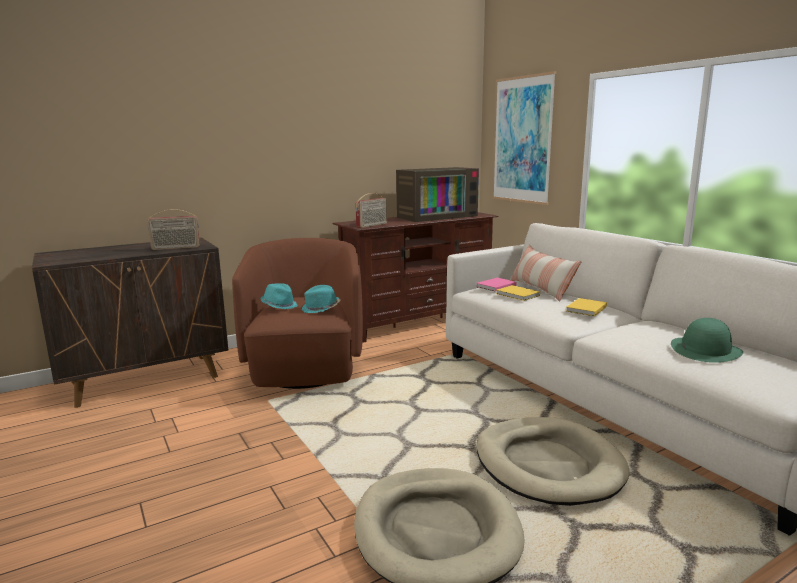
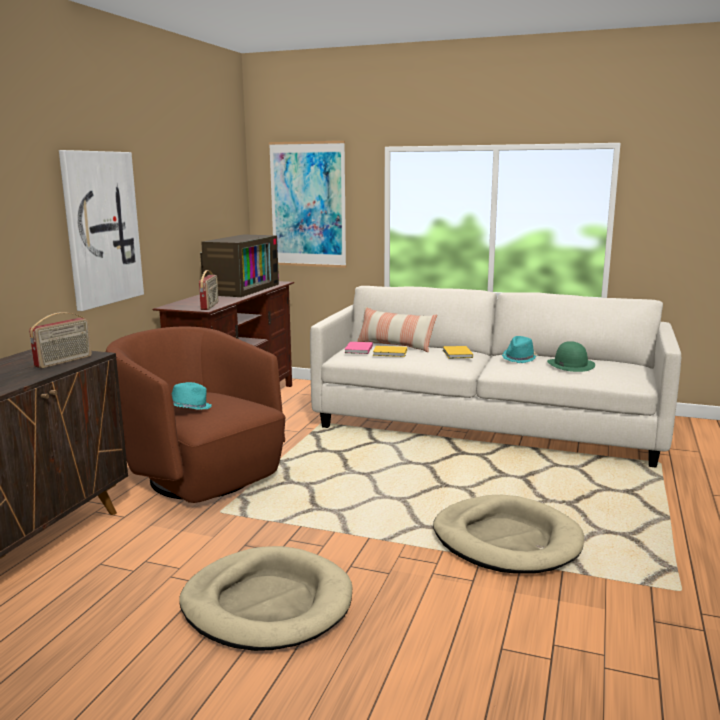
camera: 40 degrees left, 0 degrees up
turquoise hat [302,285,340,313] -> turquoise hat moved to [502,336,538,363]
beige dog bed [477,417,630,506] -> beige dog bed moved to [180,546,352,651]
none -> picture [59,150,144,311]

